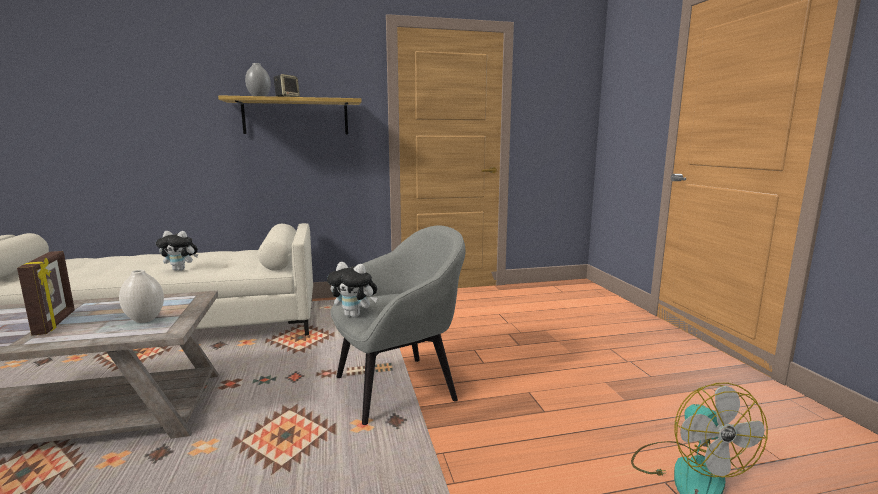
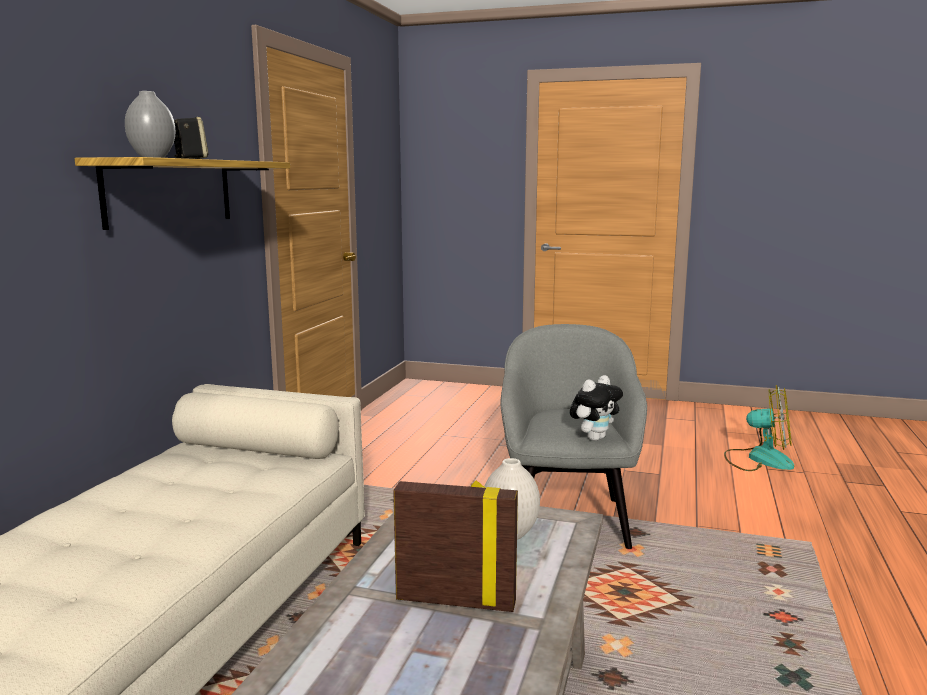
camera: 60 degrees left, 0 degrees up
plush toy [156,231,198,271] -> none

